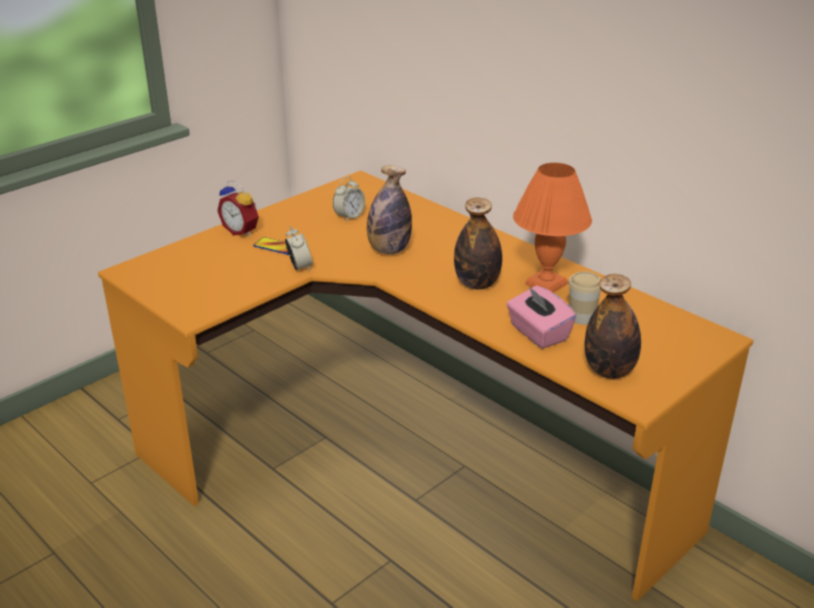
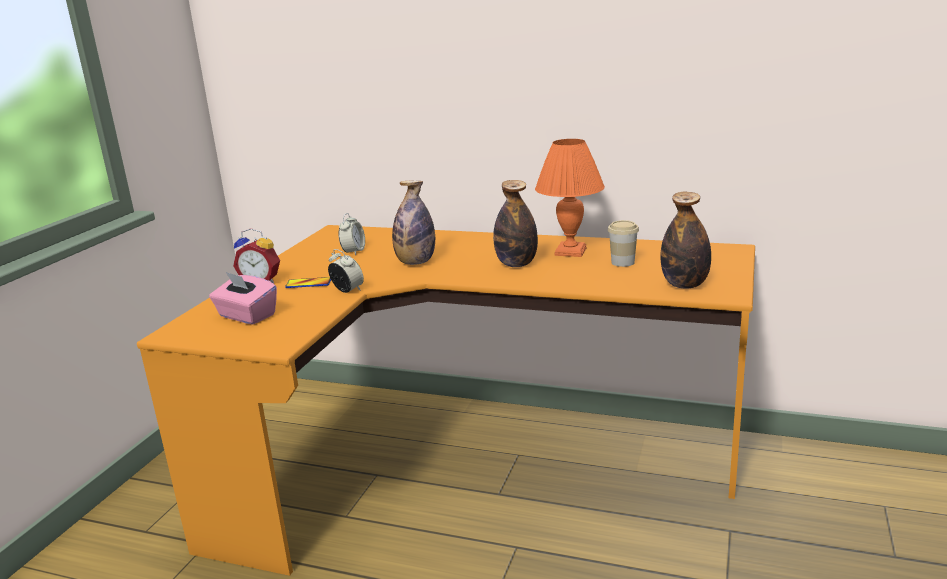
camera: 25 degrees left, 10 degrees down
pink tissue box [506,286,576,349] -> pink tissue box moved to [209,272,277,325]

